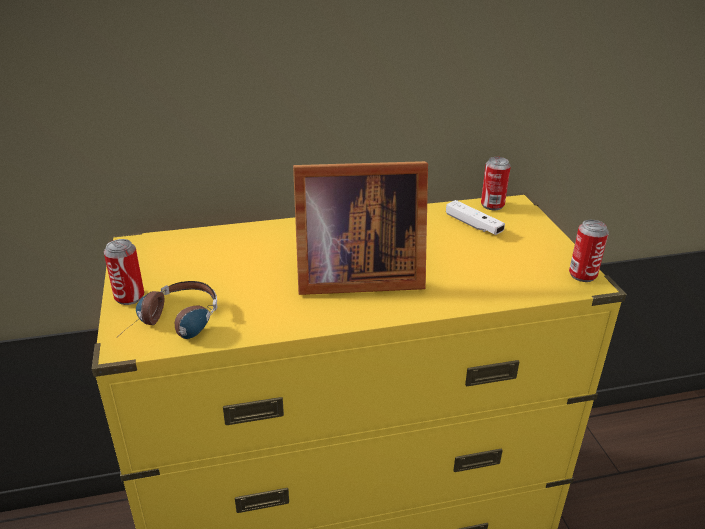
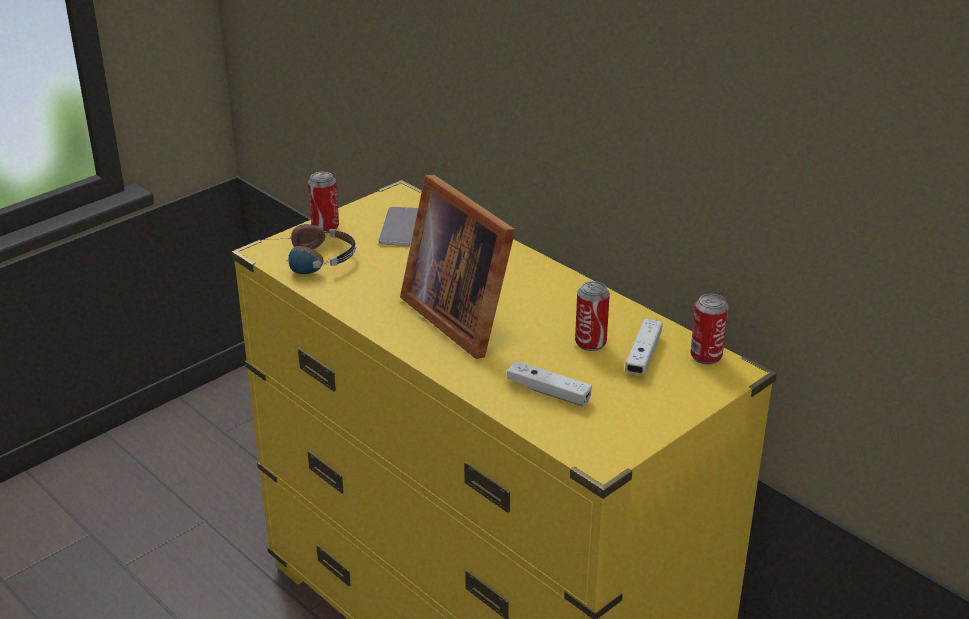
camera: 60 degrees right, 0 degrees up
can [569,220,609,282] -> can moved to [575,281,610,351]
none -> phone [379,207,418,246]
none -> white game controller [507,361,592,407]

